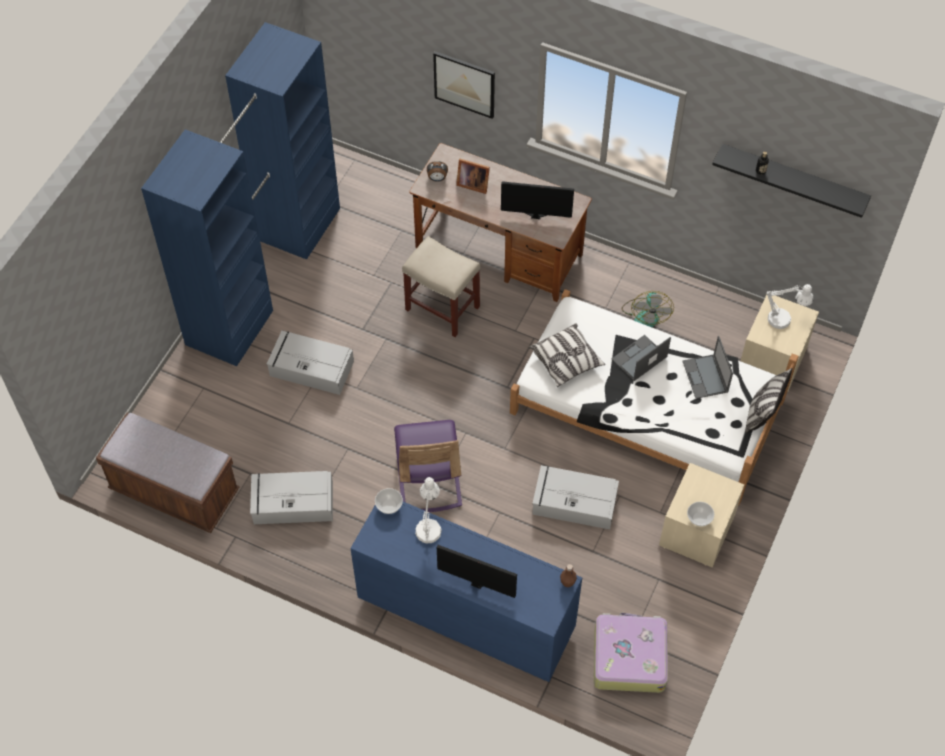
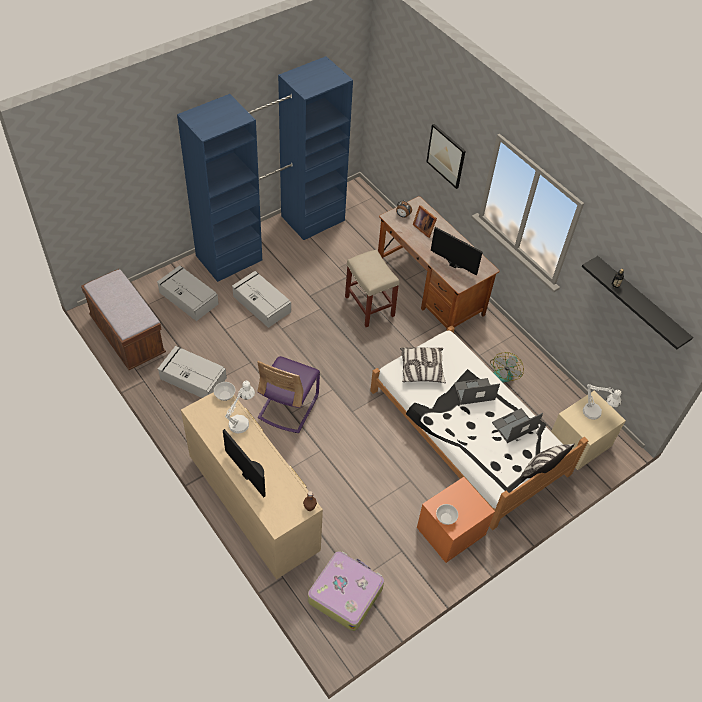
camera: 25 degrees right, 5 degrees down
blue dresser [350,502,582,682] -> beige dresser [181,392,323,580]
grey storage box [532,465,619,529] -> grey storage box moved to [157,265,219,321]
beige nightstand [659,463,744,568] -> orange nightstand [417,477,495,563]
laptop [683,336,733,399] -> laptop turned 45 degrees clockwise [492,408,543,443]

